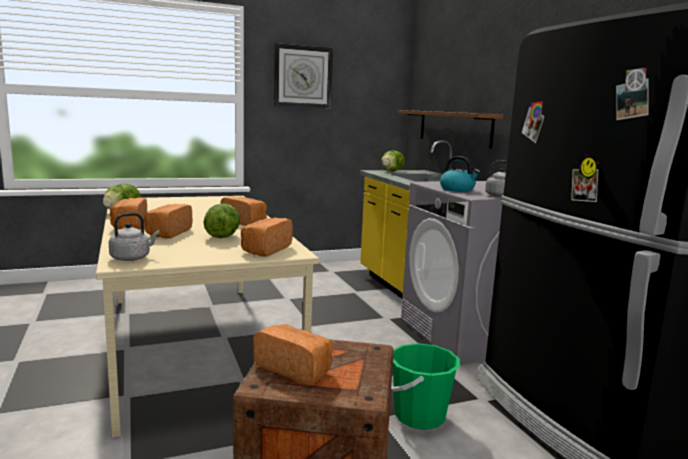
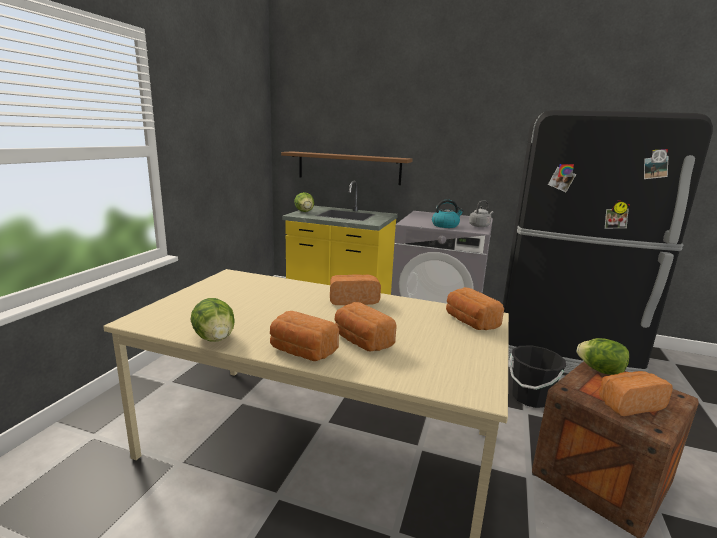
camera: 50 degrees left, 5 degrees up
grey kettle [109,213,160,261] -> none
lettuce [203,203,240,238] -> lettuce moved to [577,338,629,375]
wall clock [274,43,333,109] -> none
green bucket [391,343,460,430] -> black bucket [509,345,566,408]

